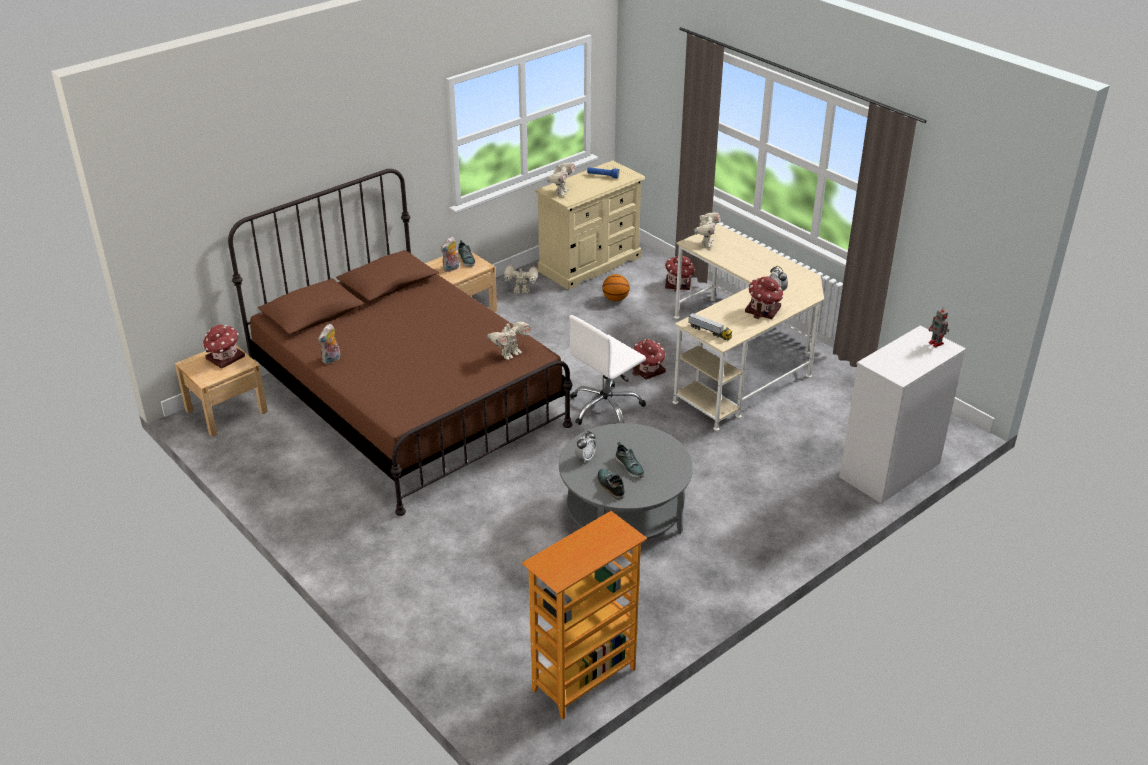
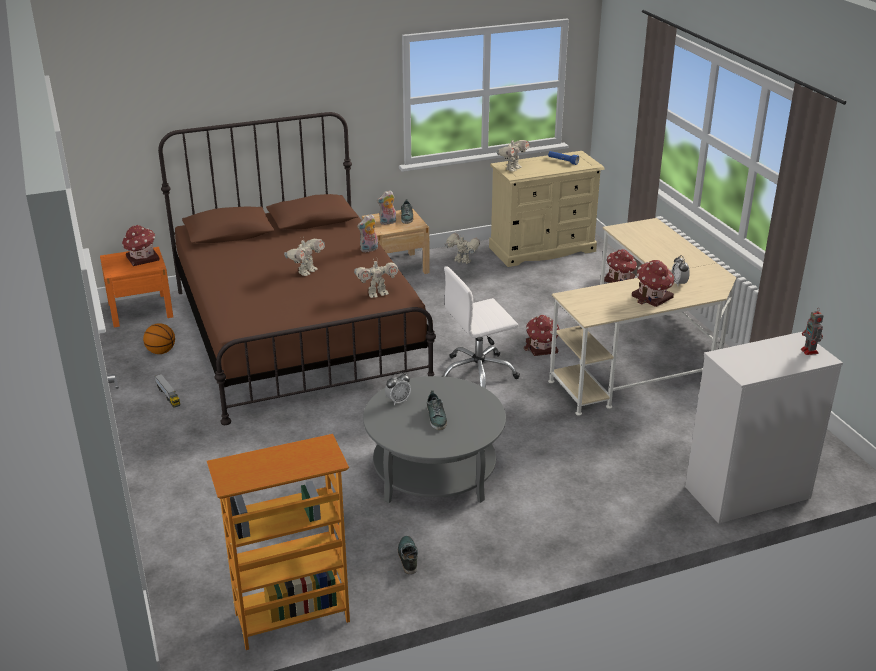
camera: 20 degrees right, 5 degrees down
beige nightstand [175,345,268,436] -> orange nightstand [100,247,173,327]
plush toy [318,324,340,364] -> plush toy moved to [357,214,378,252]
shoe [597,469,625,499] -> shoe moved to [398,536,418,574]
basketball [602,274,630,302] -> basketball moved to [143,323,175,354]
toy truck [688,313,732,340] -> toy truck moved to [155,374,180,408]
toy robot [694,212,721,248] -> toy robot moved to [284,237,325,276]

